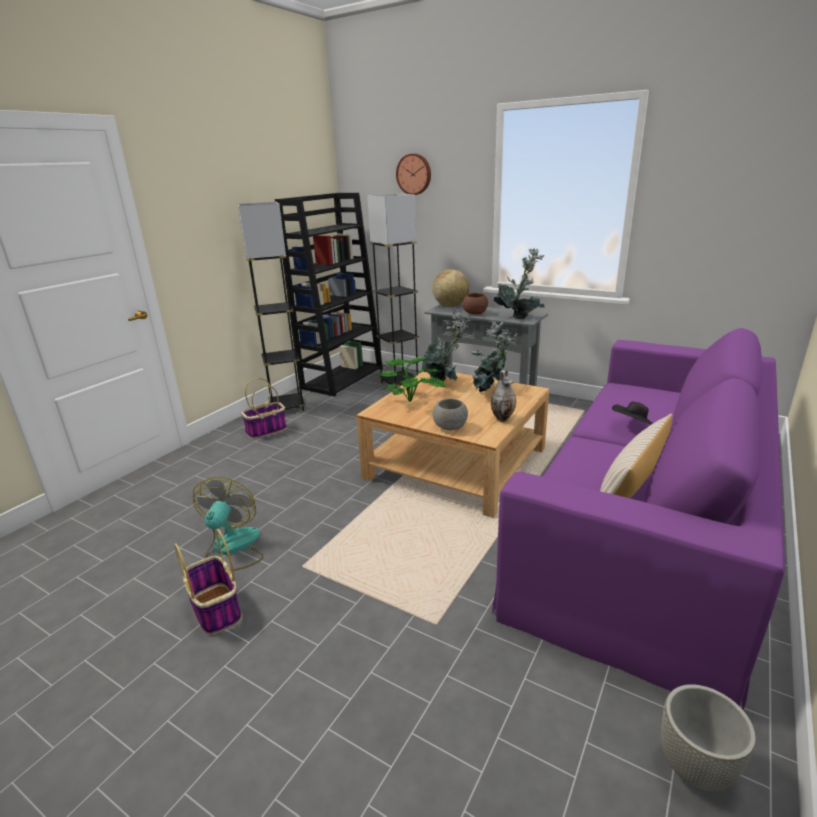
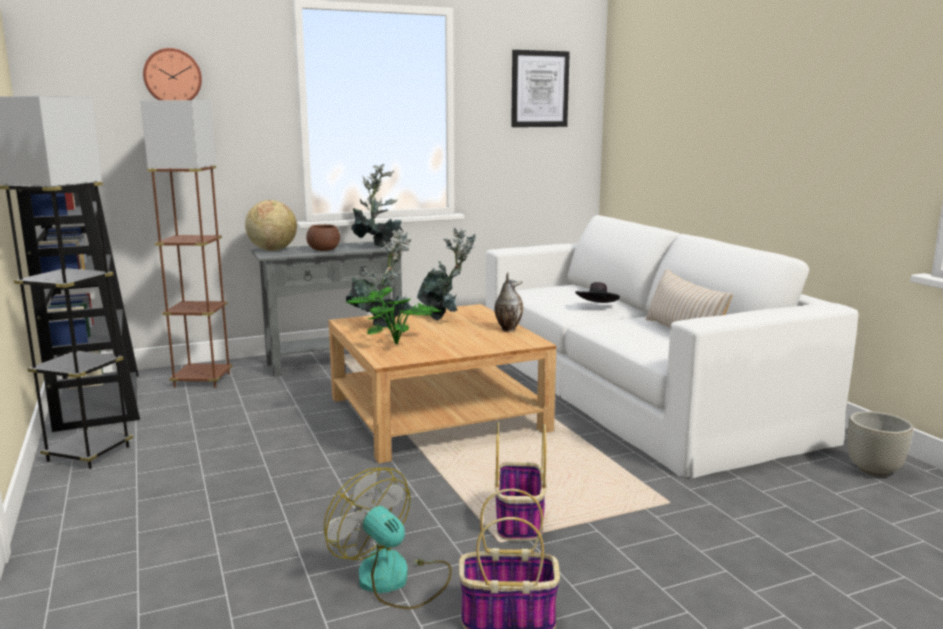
camera: 55 degrees left, 10 degrees down
basket [241,378,287,439] -> basket moved to [495,422,547,541]
grey floor lamp [367,194,419,389] -> brown floor lamp [140,100,233,388]
grey bowl [433,398,468,430] -> none
purple sofa [492,328,785,710] -> white sofa [486,215,858,479]
none -> picture [511,50,570,127]

